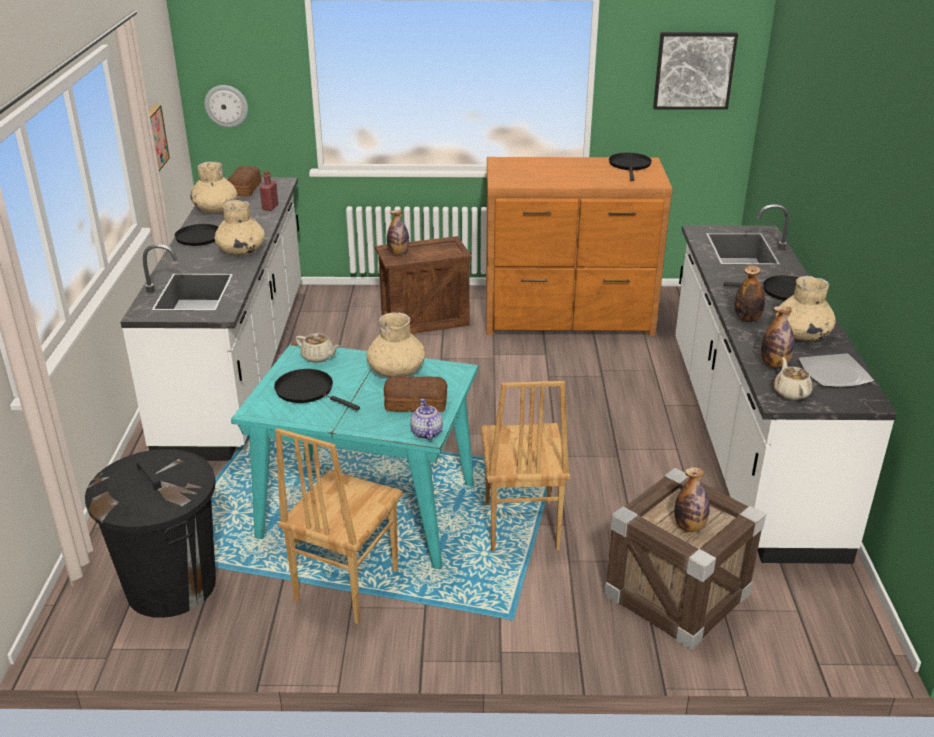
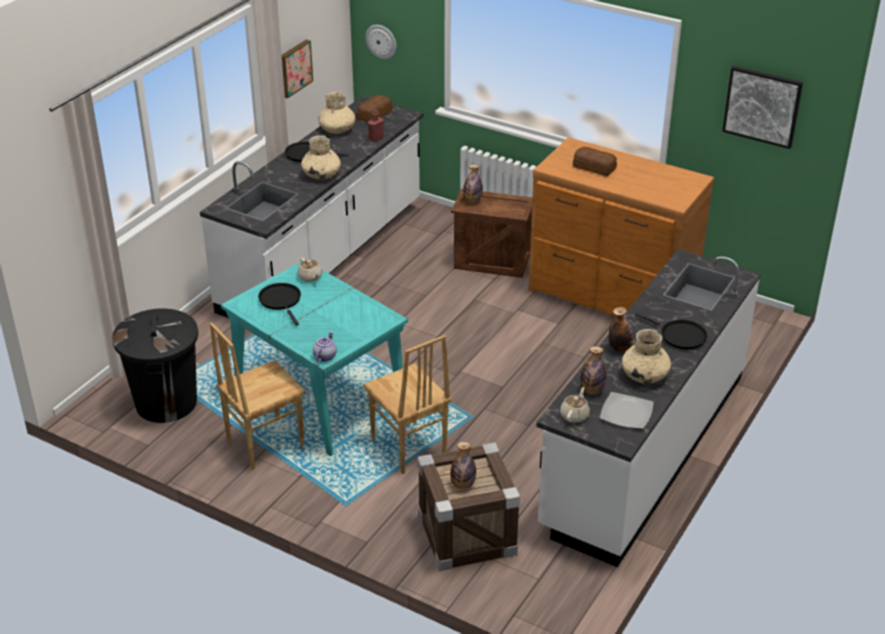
camera: 30 degrees right, 5 degrees up
beige vase [367,312,425,378] -> none
bread [384,376,448,412] -> bread moved to [573,147,617,177]
brown chair [481,381,570,552] -> brown chair turned 60 degrees counterclockwise [363,335,451,474]
black frying pan [609,153,652,181] -> none

